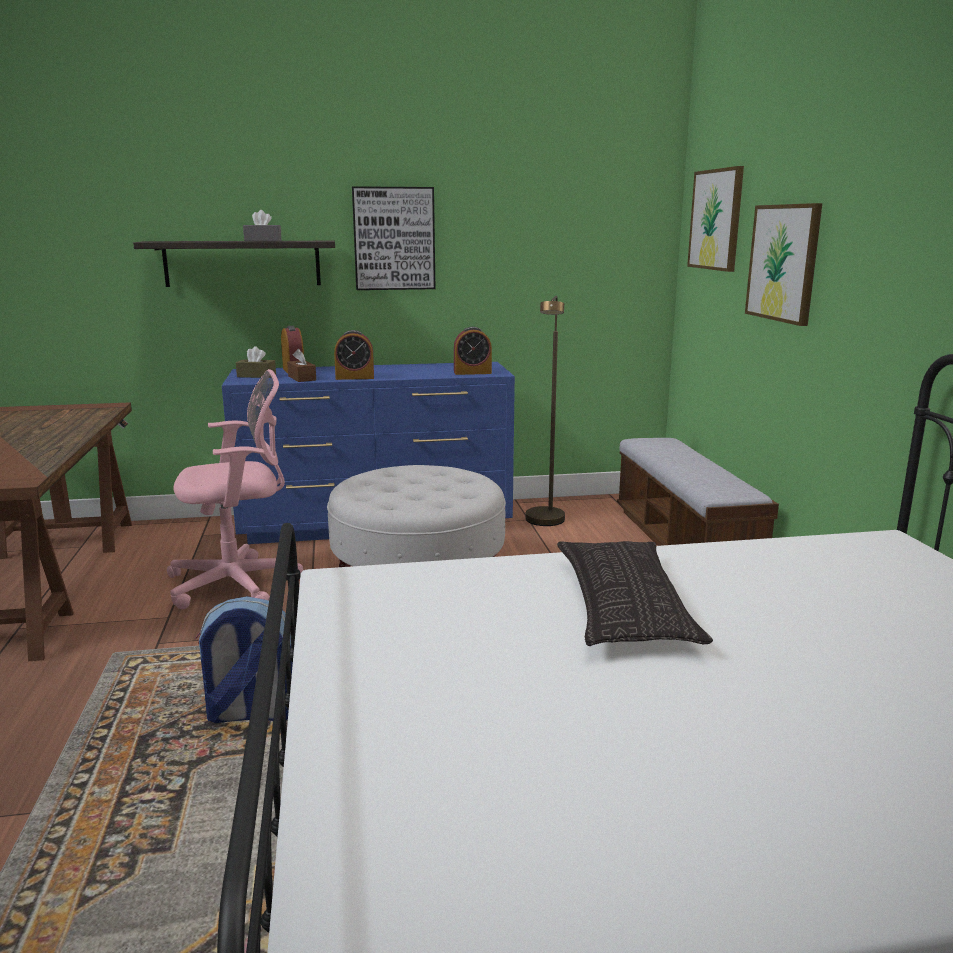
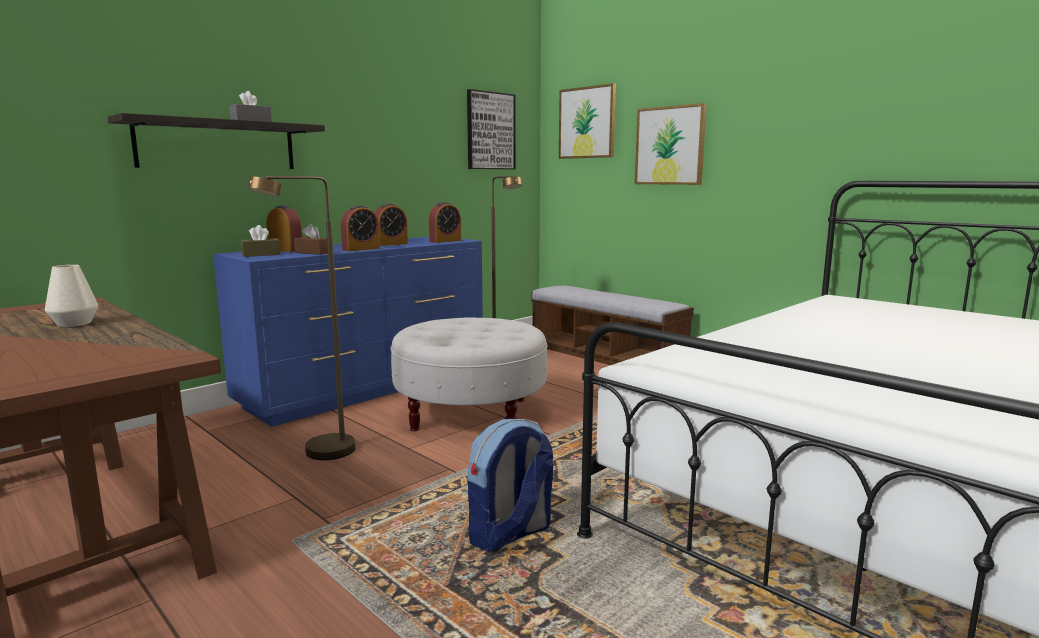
camera: 35 degrees left, 5 degrees down
pink office chair [167,369,304,609] -> brown floor lamp [247,176,355,460]
picture [352,186,435,290] -> picture moved to [467,89,516,169]
pillow [557,541,713,646] -> none
none -> white vase [45,265,98,327]
none -> alarm clock [374,203,408,246]

